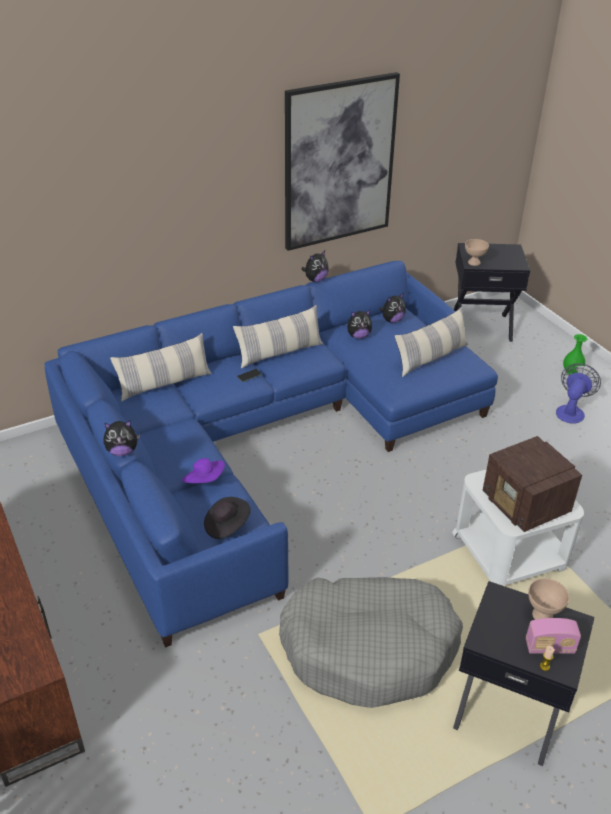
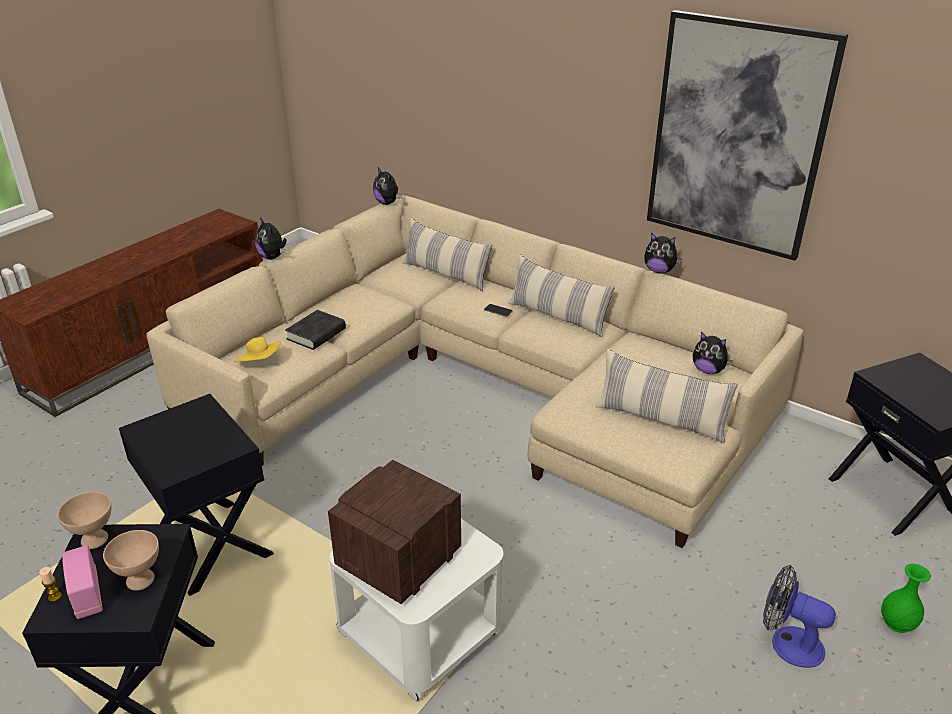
camera: 65 degrees right, 5 degrees down
blue sofa [45,261,498,648] -> beige sofa [146,195,803,548]
purple hat [182,458,225,483] -> black book [285,310,346,350]
black hat [204,497,251,539] -> yellow hat [234,337,282,362]
grey dog bed [279,577,463,708] -> black side table [119,394,274,596]
plush toy [347,310,372,339] -> plush toy moved to [373,168,402,205]
beige bowl [465,239,489,266] -> beige bowl moved to [58,492,111,549]
fan [556,363,601,424] -> fan turned 150 degrees counterclockwise [763,565,836,668]

